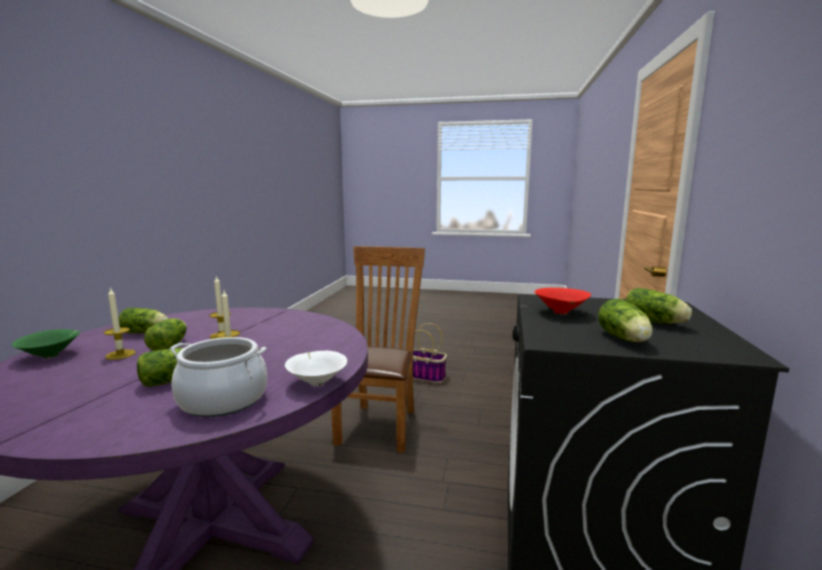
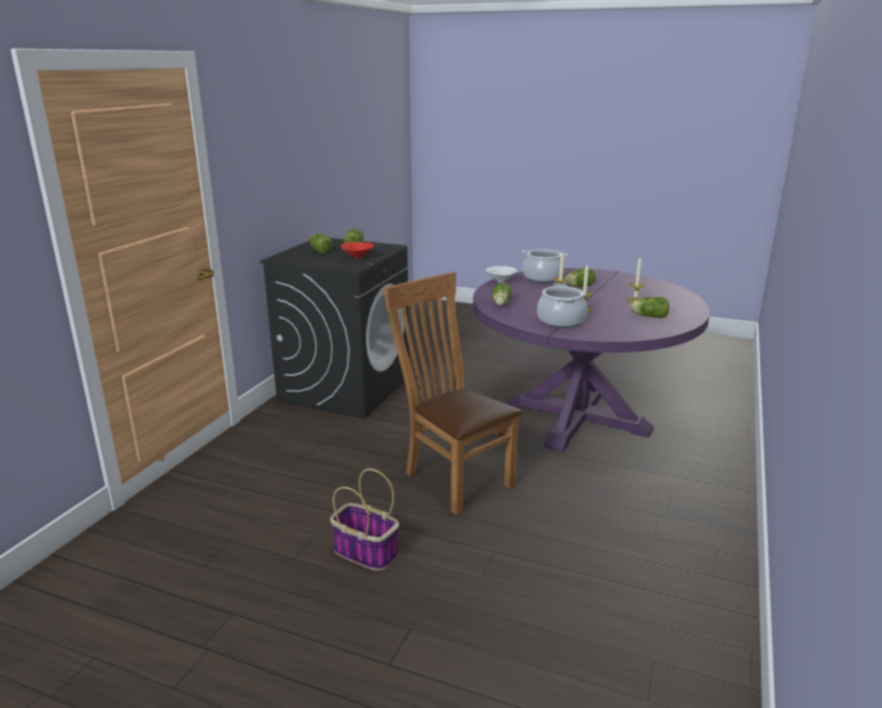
camera: 170 degrees left, 10 degrees up
green bowl [11,329,80,359] -> none
lettuce [144,318,187,351] -> lettuce moved to [492,282,512,306]
brown chair [331,246,425,453] -> brown chair turned 120 degrees clockwise [384,272,522,515]
none -> cooking pot [537,283,587,328]

